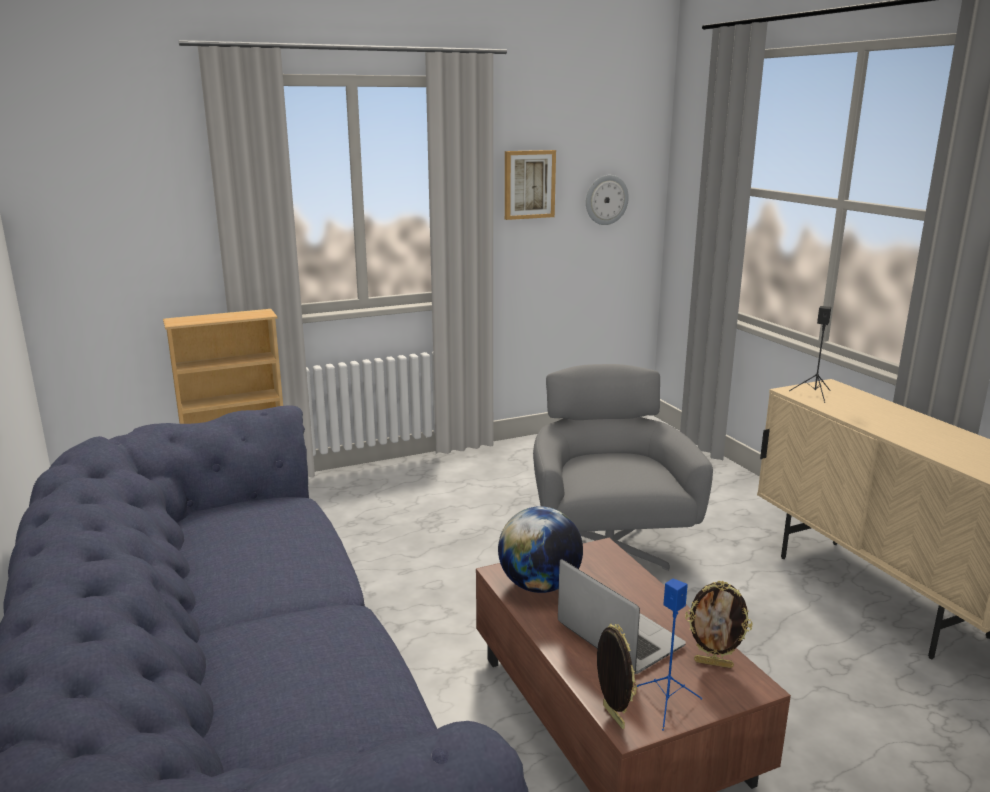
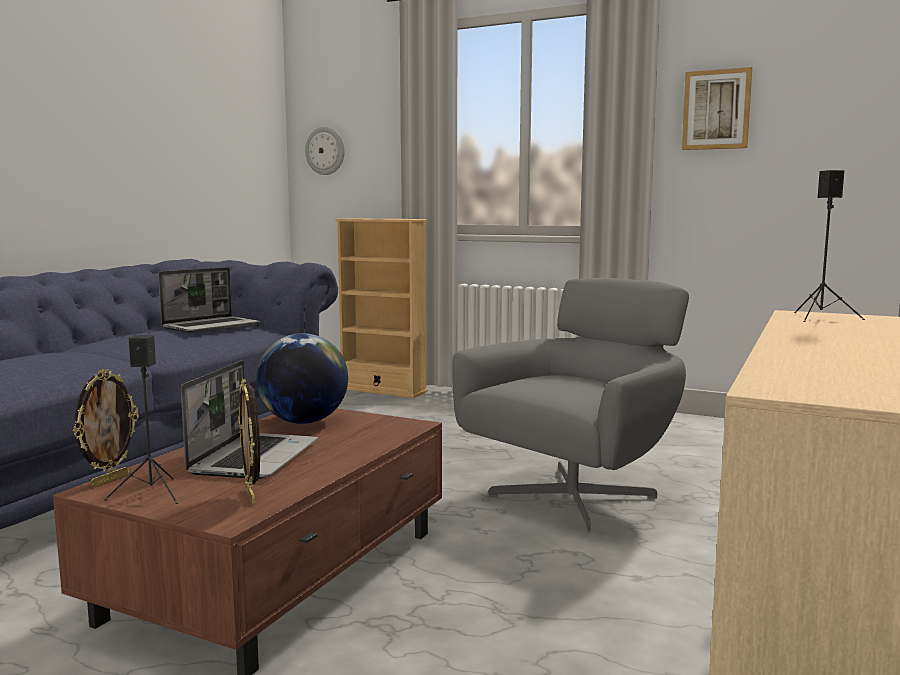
camera: 50 degrees right, 10 degrees down
wall clock [586,175,629,225] -> wall clock moved to [305,127,344,175]
blue speaker [637,578,702,731] -> black speaker [104,335,178,504]
none -> laptop [158,267,260,333]

